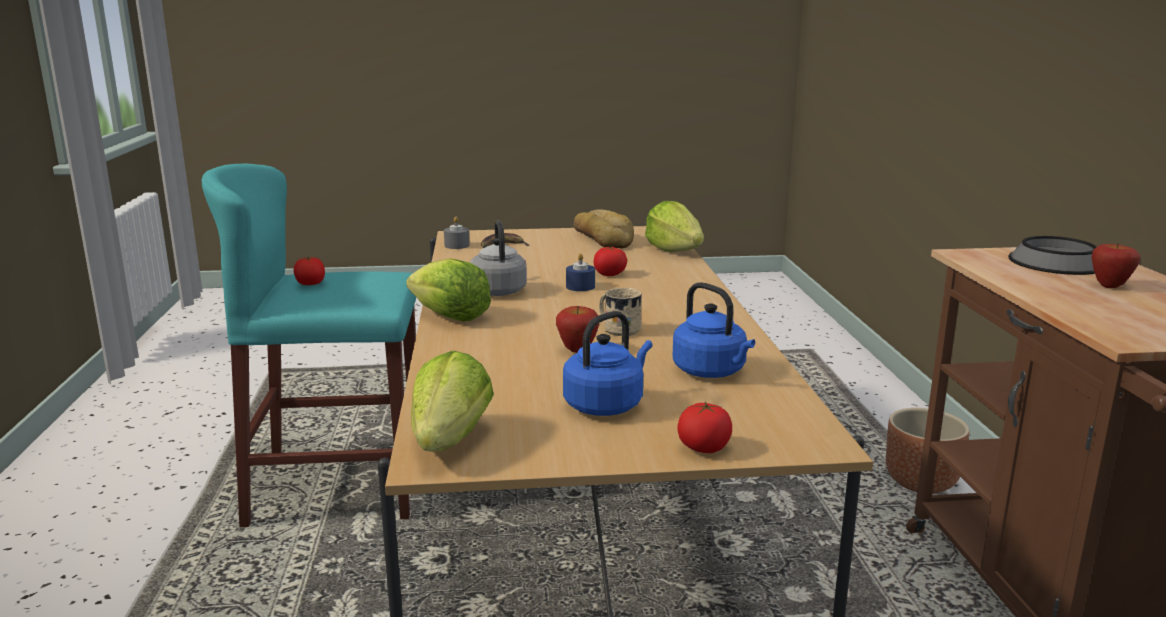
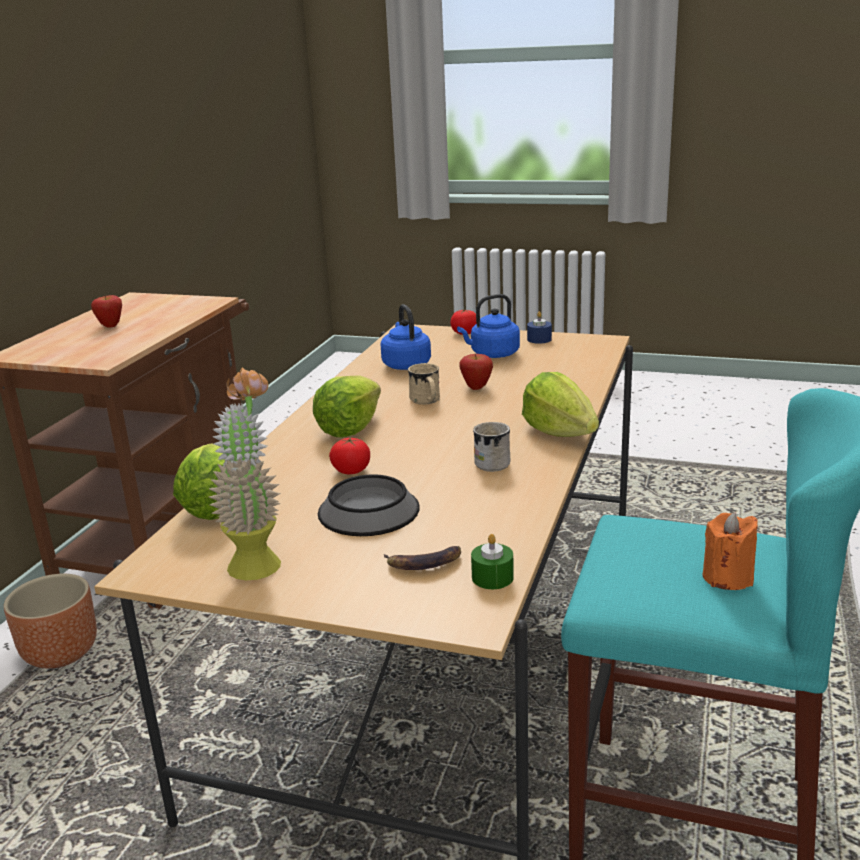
camera: 155 degrees left, 5 degrees up
tomato [294,257,325,285] -> orange candle [703,512,758,590]
lettuce [411,351,494,451] -> lettuce moved to [313,375,381,438]
grey candle [444,216,470,249] -> green candle [471,534,514,589]
grey kettle [470,220,527,296] -> white mug [473,422,511,472]
blue candle [566,253,595,291] -> blue candle moved to [527,311,552,344]
bread [574,209,634,248] -> potted plant [209,367,281,580]
bowl [1008,236,1097,275] -> bowl moved to [318,474,420,536]

